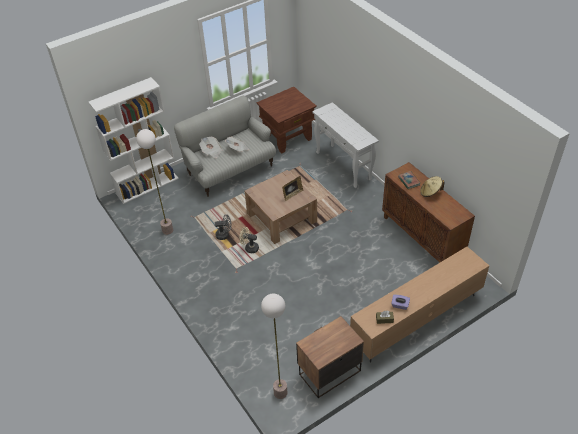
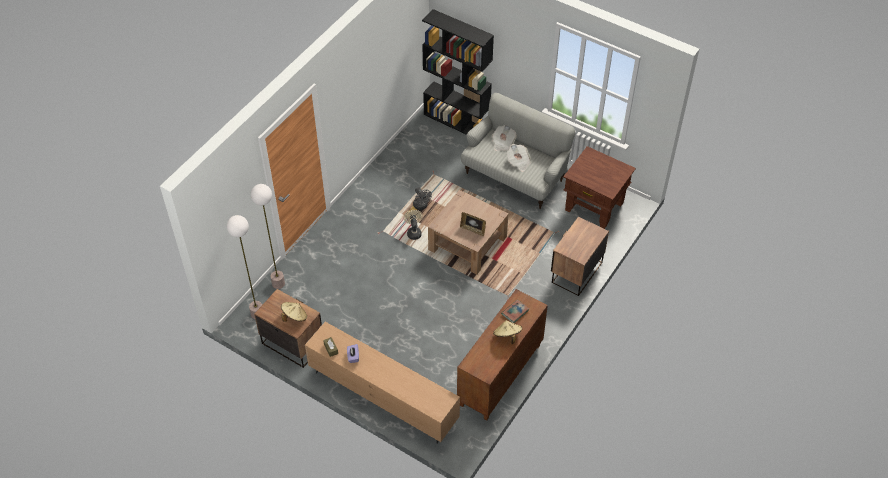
camera: 65 degrees right, 5 degrees up
white bookcase [88,77,179,204] -> black bookcase [422,9,494,135]
floor lamp [136,129,173,235] -> floor lamp moved to [251,184,285,289]
white console table [312,102,379,188] -> nightstand [551,217,609,296]
none -> beige hat [281,302,307,322]

